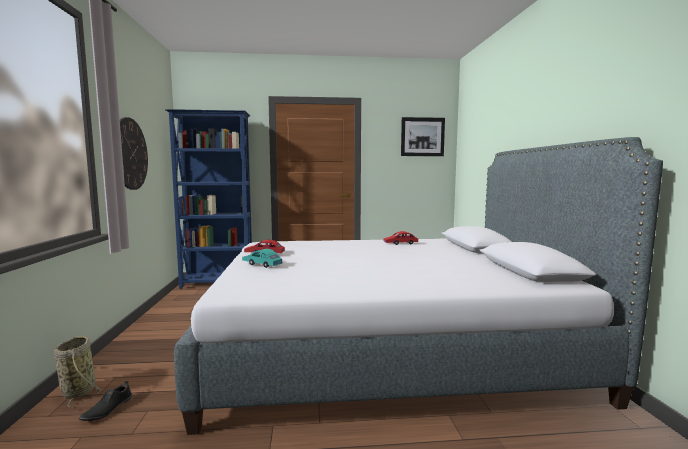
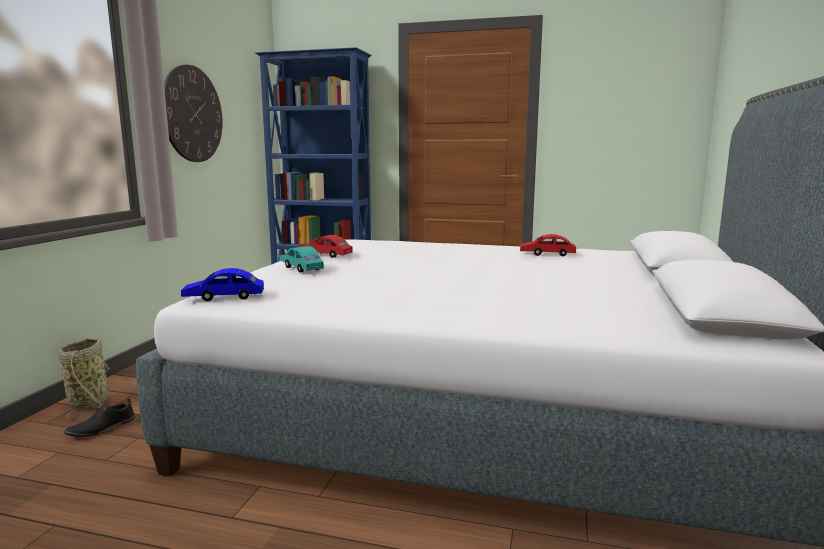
camera: 20 degrees right, 5 degrees up
picture [401,117,445,156] -> none
none -> blue toy car [181,268,264,301]

